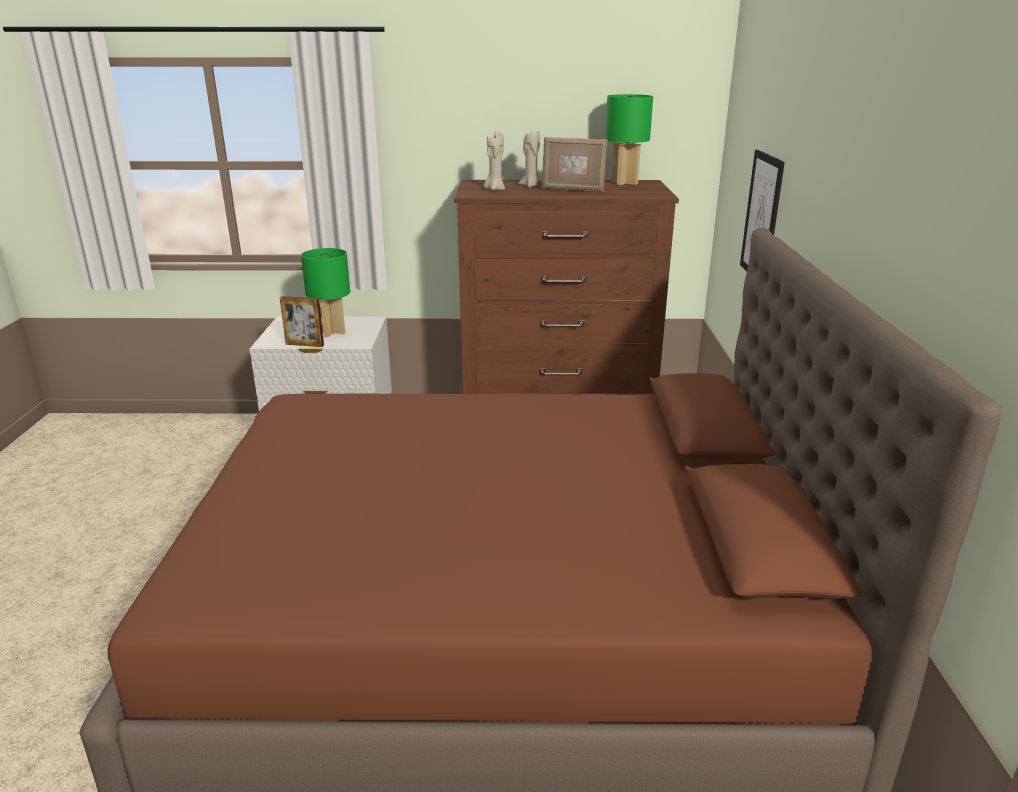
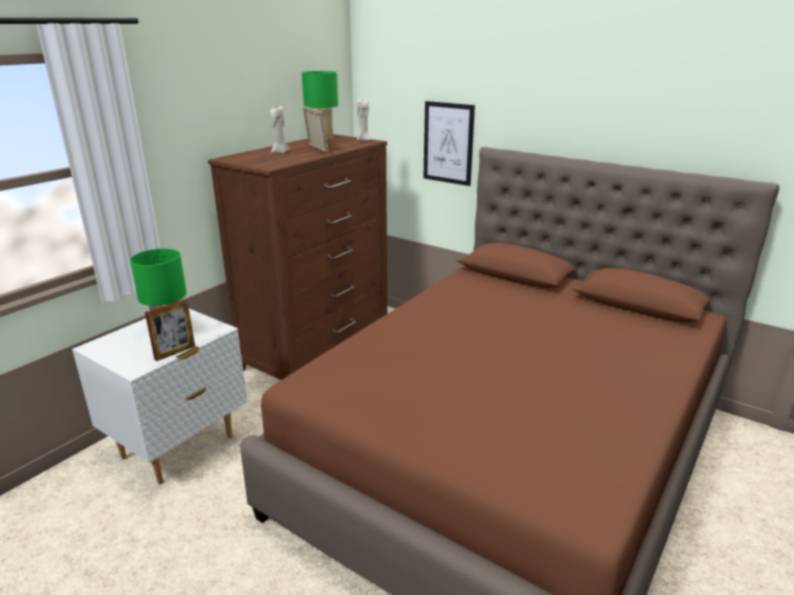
camera: 55 degrees left, 0 degrees up
beige candle [484,132,505,190] -> beige candle moved to [357,98,370,141]
picture frame [542,137,607,192] -> picture frame turned 75 degrees counterclockwise [303,106,329,153]

